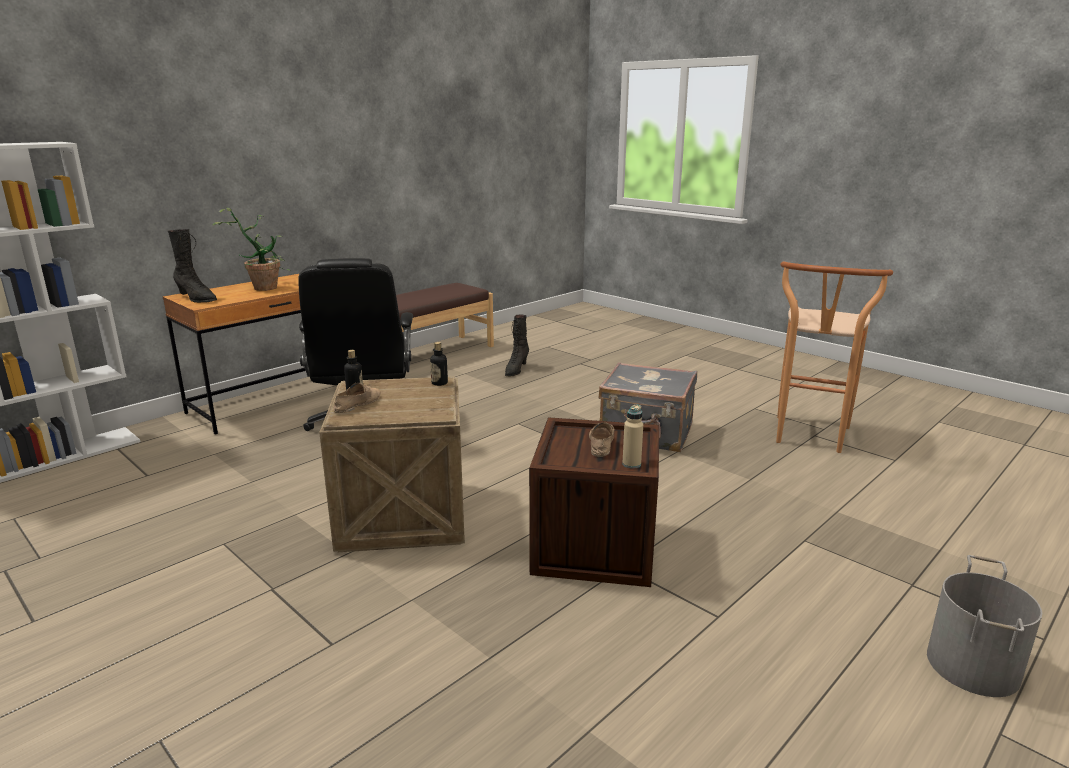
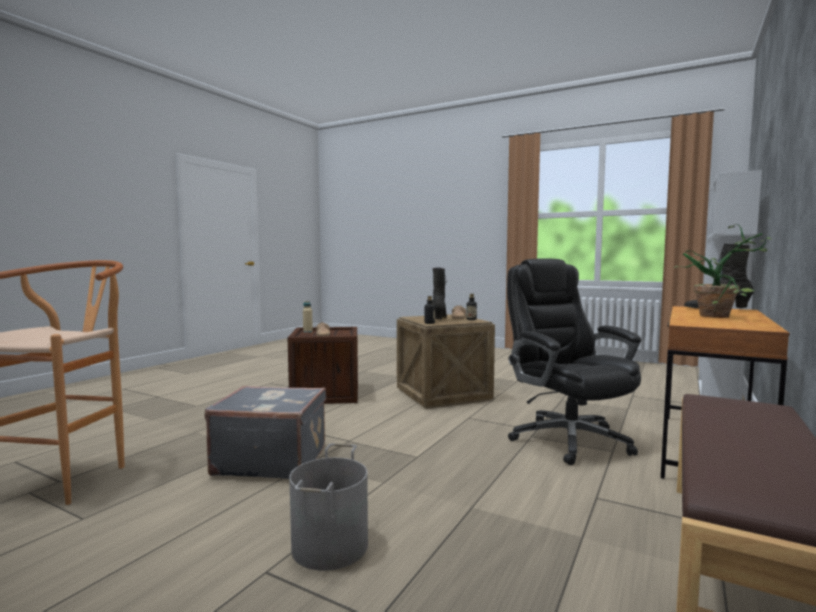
camera: 165 degrees right, 15 degrees down
black boot [505,315,529,376] -> black boot moved to [433,268,447,319]
grey bucket [927,555,1042,697] -> grey bucket moved to [289,443,368,571]

